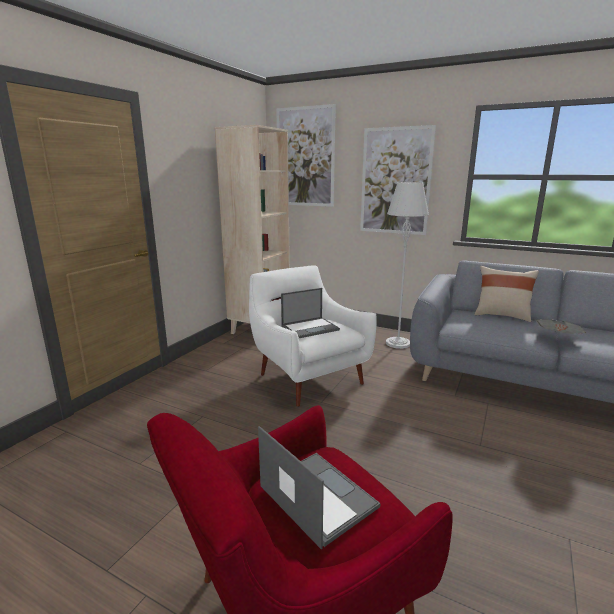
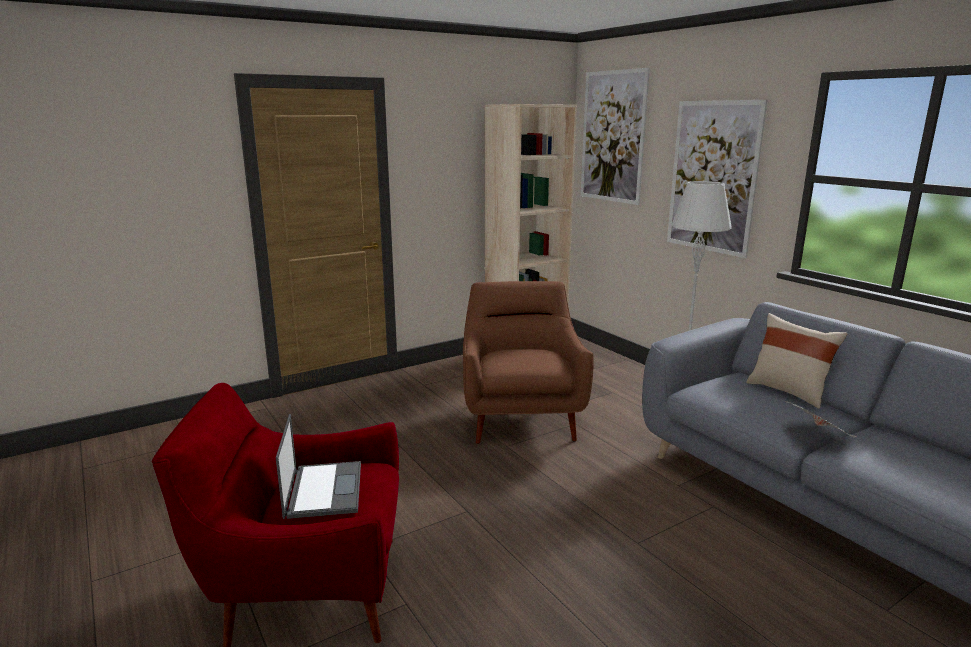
camera: 30 degrees right, 0 degrees up
white armchair [249,265,377,407] -> brown armchair [463,281,594,444]
laptop [281,288,340,338] -> none

